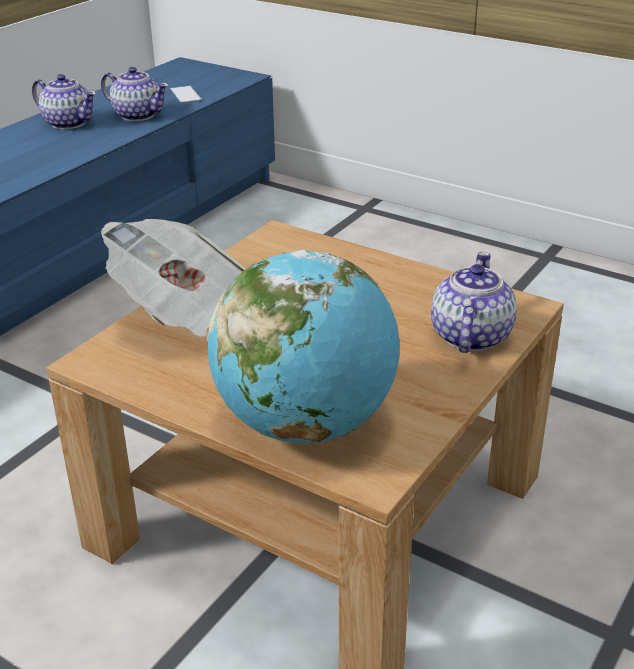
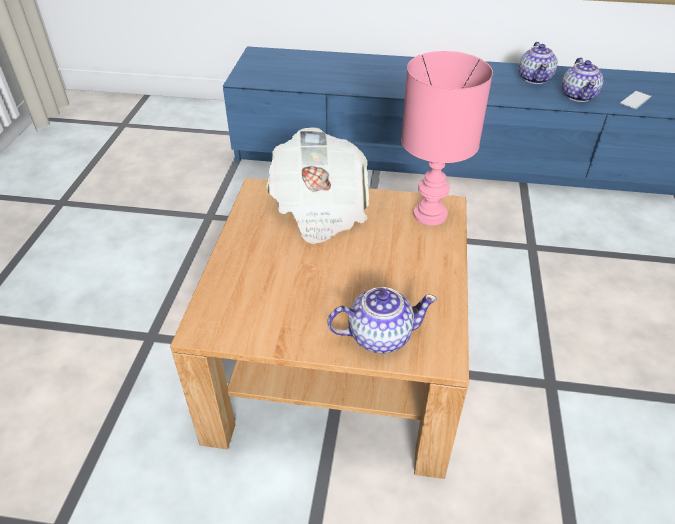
camera: 65 degrees right, 10 degrees up
globe [207,250,400,444] -> none
none -> pink table lamp [401,51,493,226]

